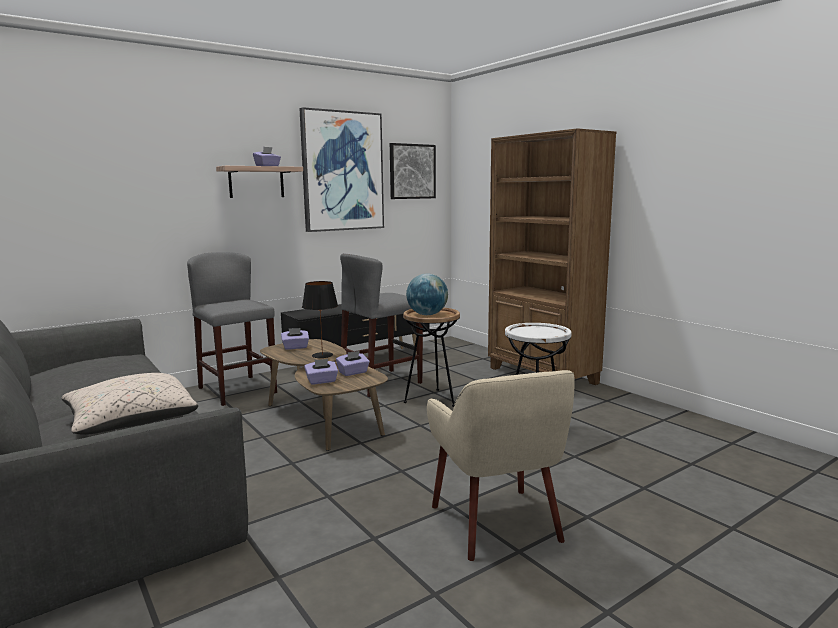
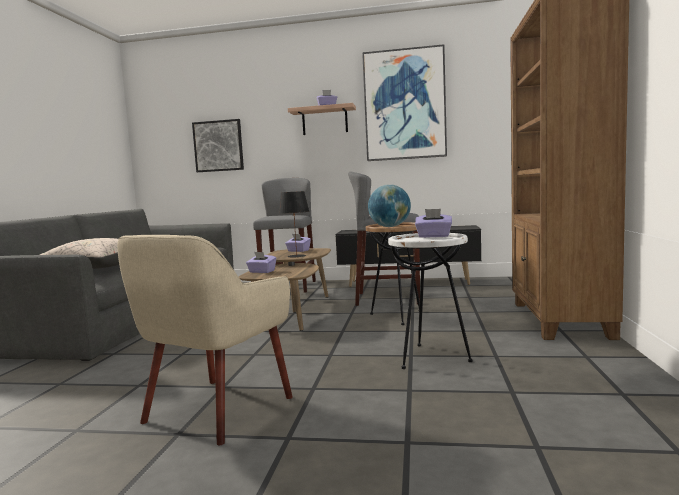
camera: 45 degrees right, 5 degrees down
purple tissue box [336,351,370,376] -> purple tissue box moved to [415,209,452,238]
picture [390,143,436,199] -> picture moved to [192,119,244,172]

